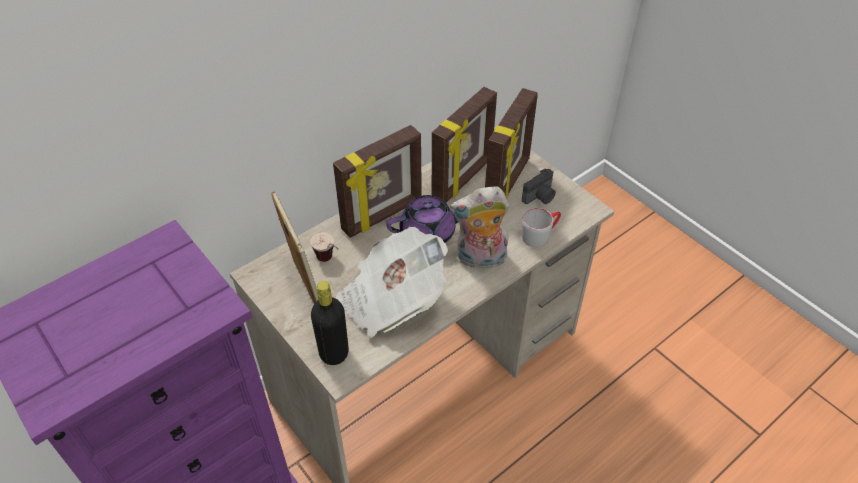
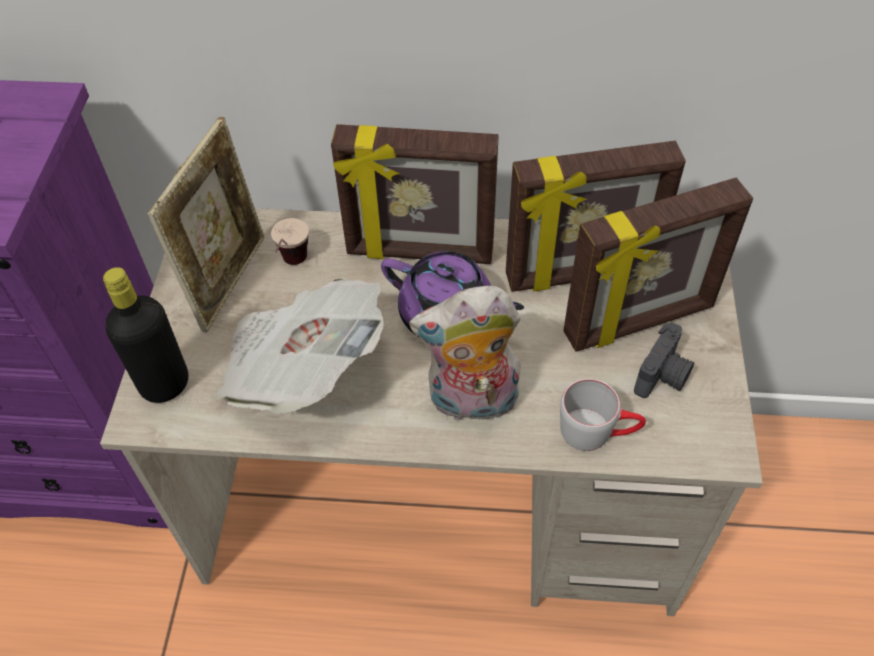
camera: 45 degrees right, 5 degrees up
plush toy [450,186,509,268] -> plush toy turned 45 degrees counterclockwise [409,286,521,420]
camera [522,169,556,204] -> camera turned 60 degrees counterclockwise [634,322,694,398]

